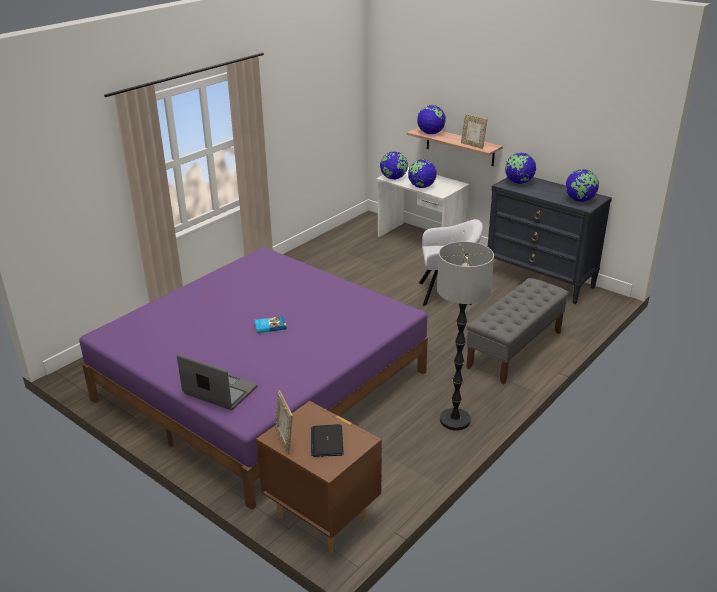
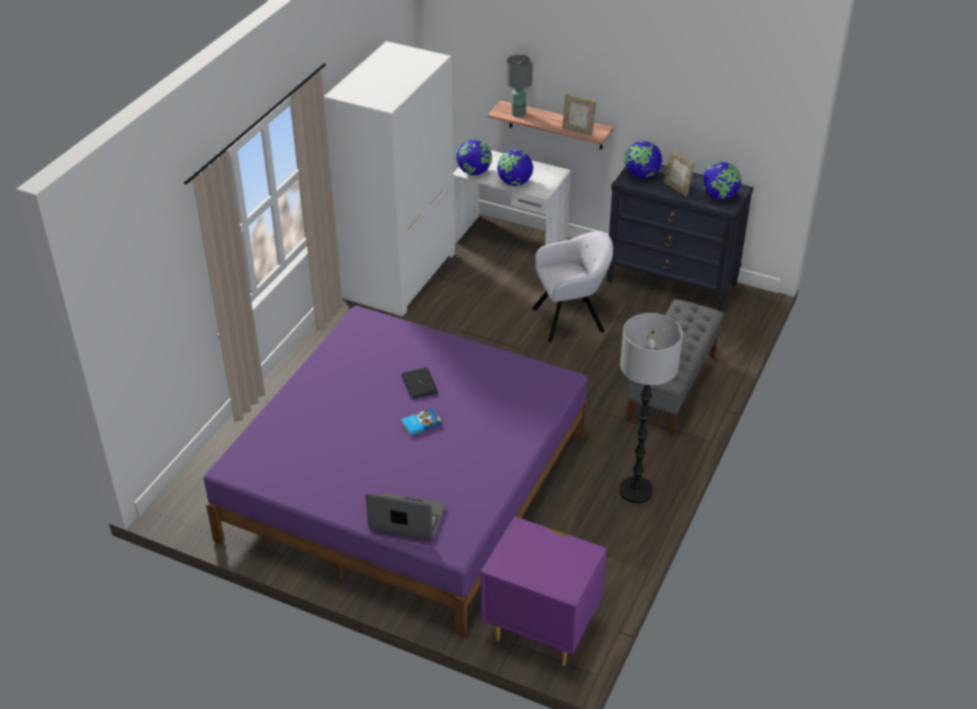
camera: 15 degrees left, 10 degrees up
brown nightstand [256,401,382,552] -> purple nightstand [481,516,607,666]
picture frame [275,390,293,455] -> picture frame moved to [664,149,694,197]
laptop [311,424,344,457] -> laptop moved to [401,367,438,399]
globe [417,105,446,134] -> grey table lamp [506,55,533,117]
none -> white wardrobe [324,41,455,317]

